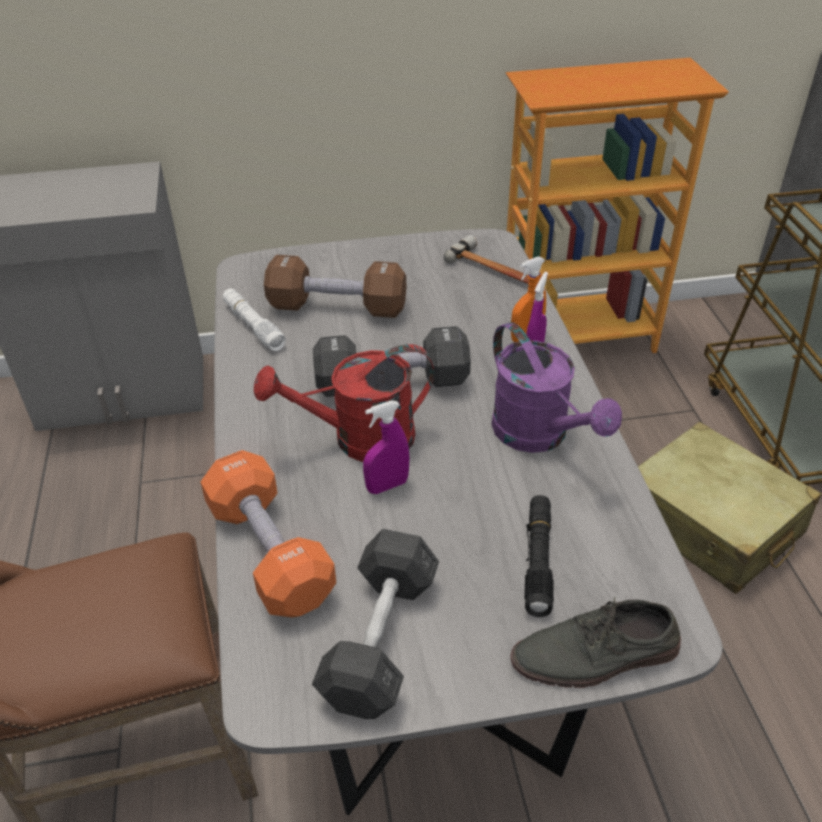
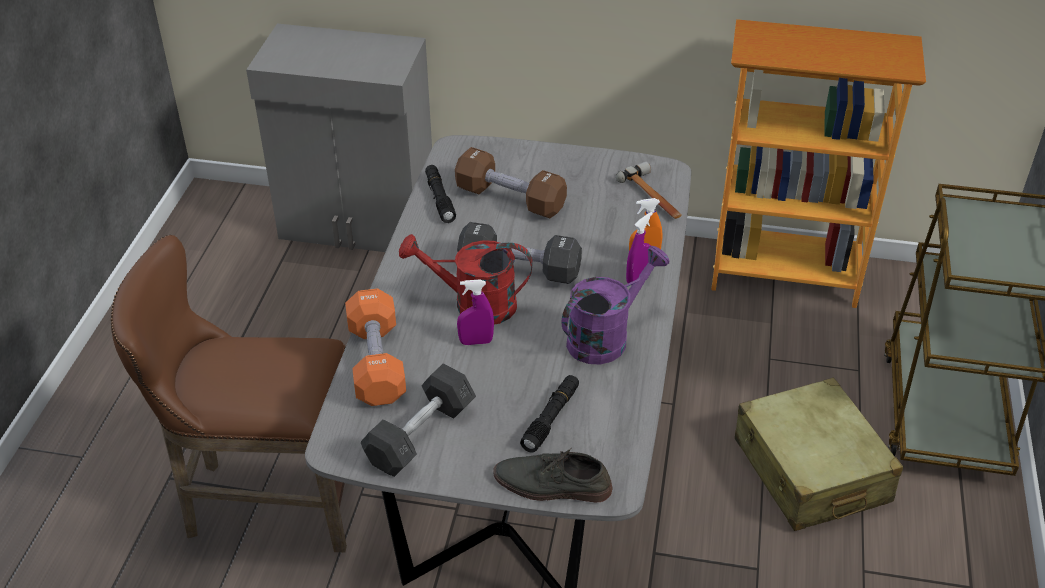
camera: 20 degrees right, 0 degrees up
white flashlight [223,288,286,351] -> black flashlight [425,165,456,223]
purple watering can [491,322,622,453] -> purple watering can turned 120 degrees counterclockwise [562,246,669,365]

